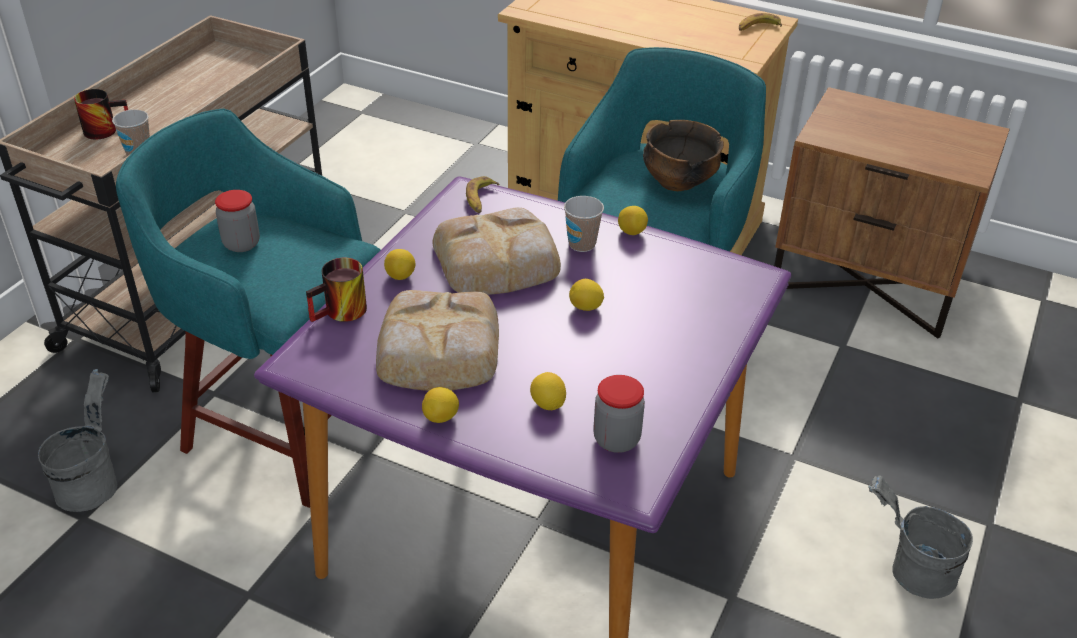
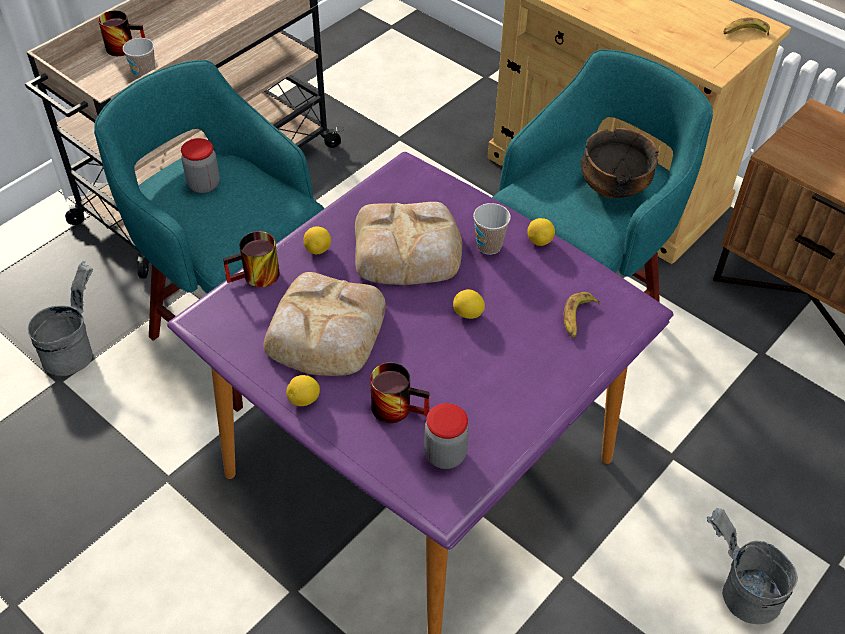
camera: 15 degrees right, 10 degrees up
banana [466,176,499,213] -> banana moved to [564,292,600,339]
lemon [530,372,566,410] -> mug [370,362,429,423]

